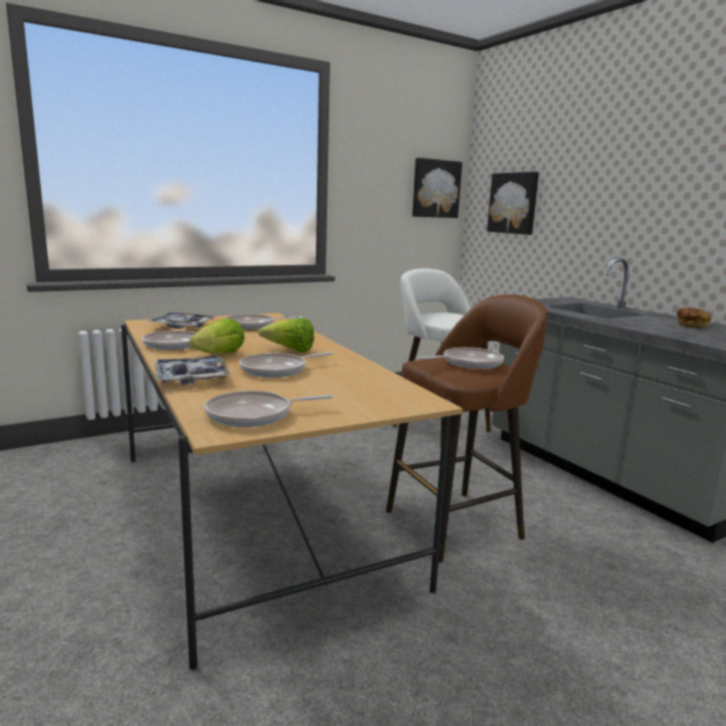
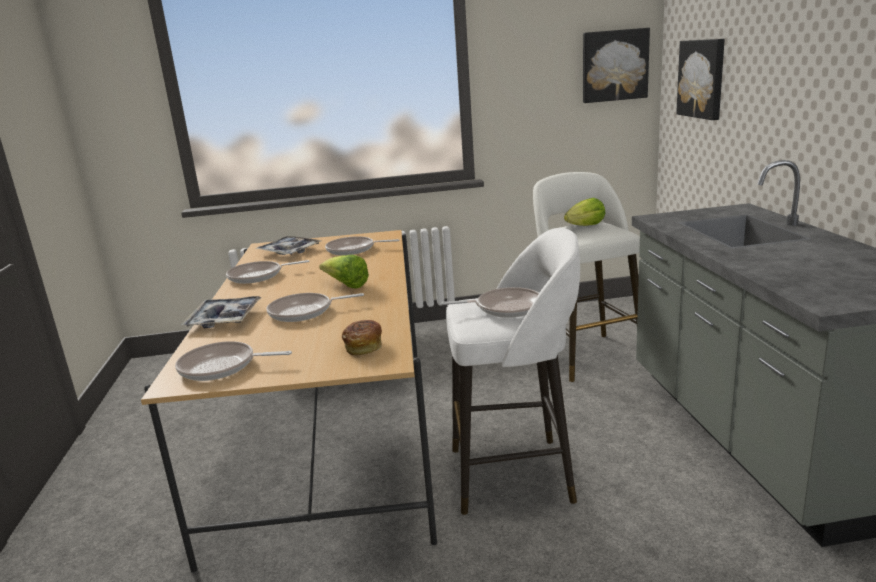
camera: 25 degrees right, 5 degrees up
lettuce [189,318,245,354] -> lettuce moved to [564,198,605,226]
brown stool [386,294,548,563] -> white stool [446,228,580,515]
bread [677,308,711,328] -> bread moved to [342,320,382,355]

